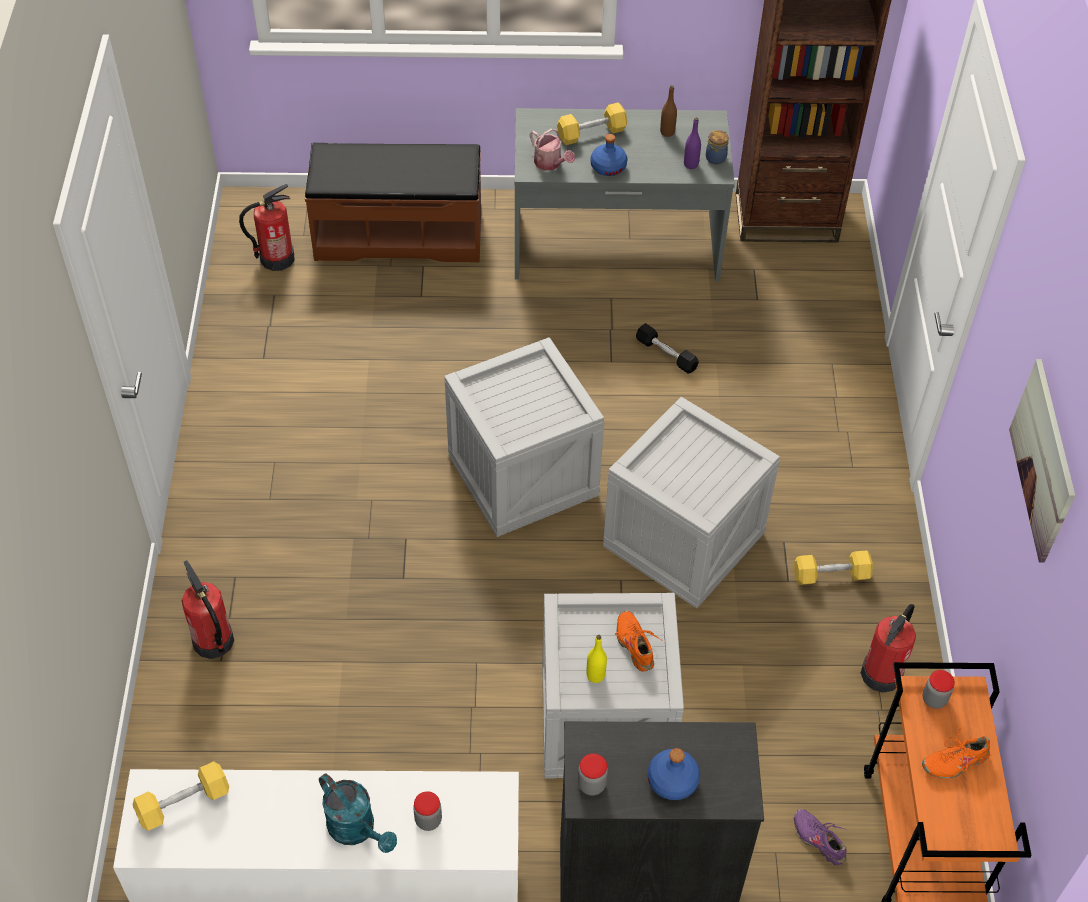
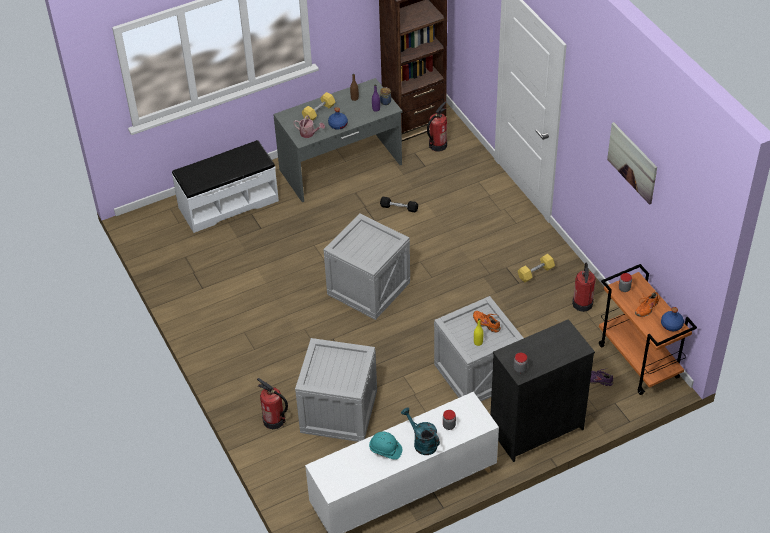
camera: 25 degrees left, 5 degrees down
yellow dumbbell [133,762,229,831] -> none
fire extinguisher [239,184,294,271] -> fire extinguisher moved to [427,102,447,152]
brown bench [305,143,481,263] -> white bench [172,140,279,233]
turquoise watering can [319,773,397,853] -> turquoise watering can turned 150 degrees counterclockwise [401,407,440,455]
crate [603,397,780,608] -> crate moved to [295,338,377,442]
blue bottle [648,748,700,800] -> blue bottle moved to [661,307,684,331]
none -> turquoise hard hat [369,432,402,460]

